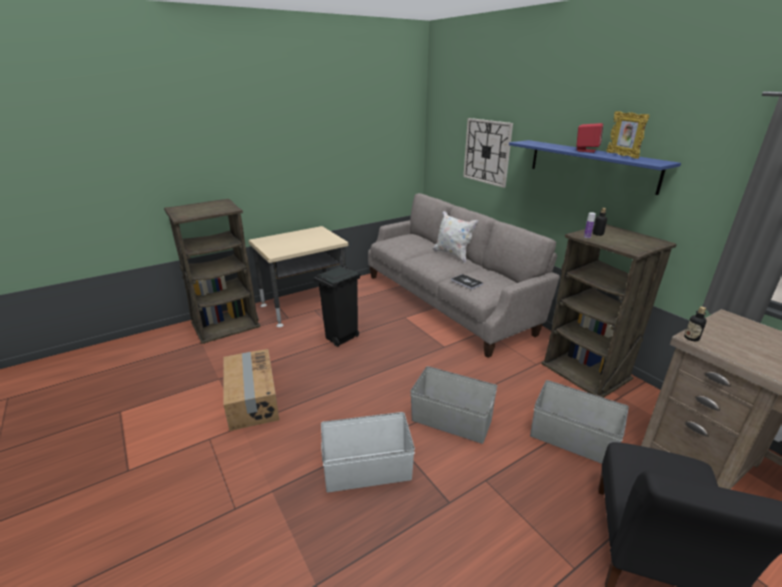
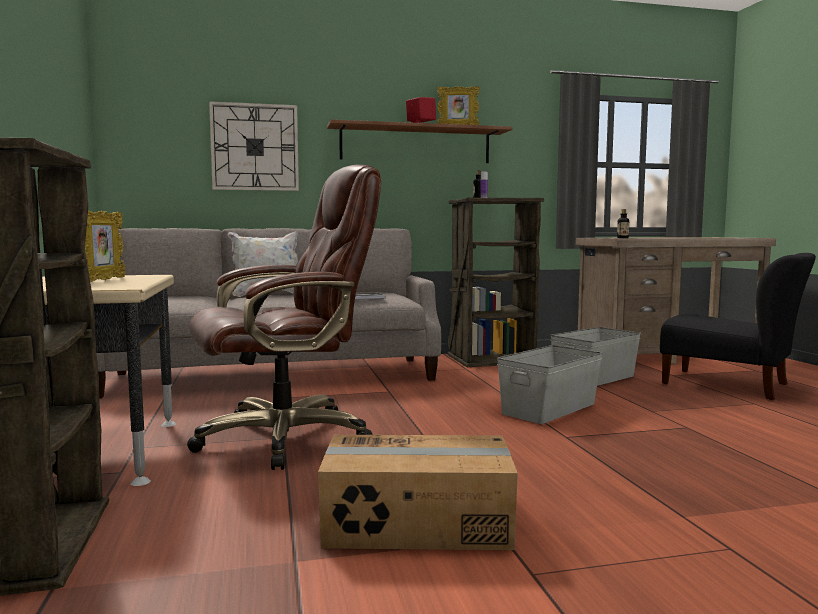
camera: 70 degrees left, 20 degrees down
black trash can [313,265,361,347] -> brown office chair [187,165,381,470]
white storage box [321,412,415,492] -> none
blue shelf [509,140,681,195] -> brown shelf [327,119,512,163]
none -> picture frame [85,210,126,282]

